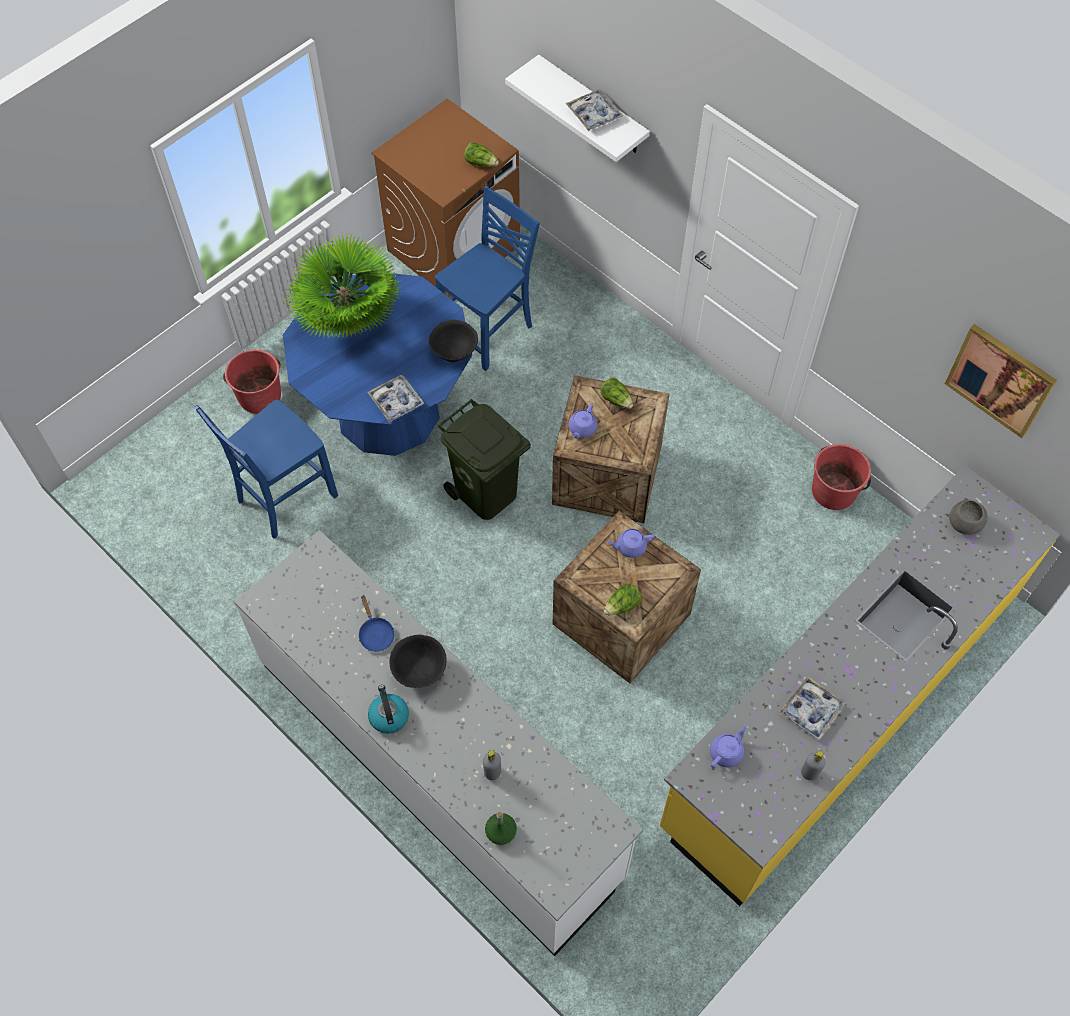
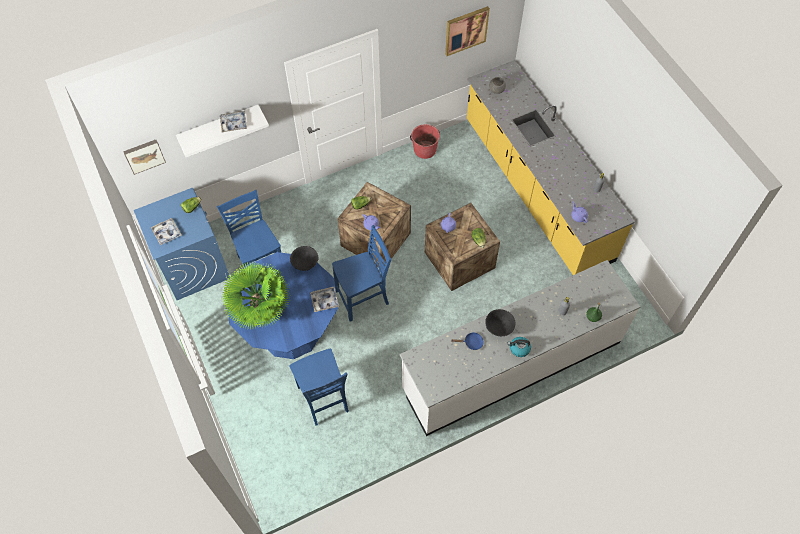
camera: 70 degrees left, 0 degrees up
red bucket [223,349,281,414] -> none
brown washing machine [372,98,520,298] -> blue washing machine [134,188,230,300]
green trash can [438,399,531,520] -> blue chair [332,225,391,322]
tray [780,676,845,741] -> tray moved to [151,218,182,246]
none -> picture [123,140,166,175]

